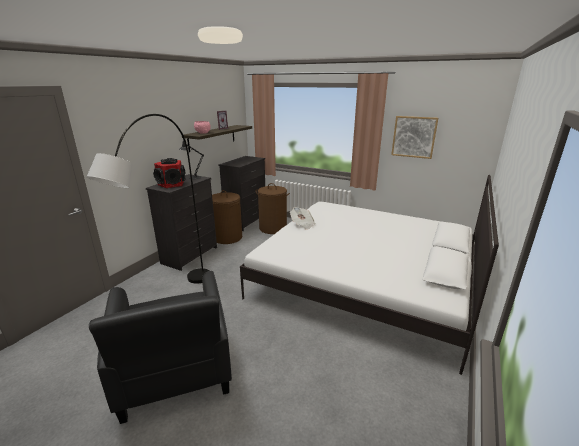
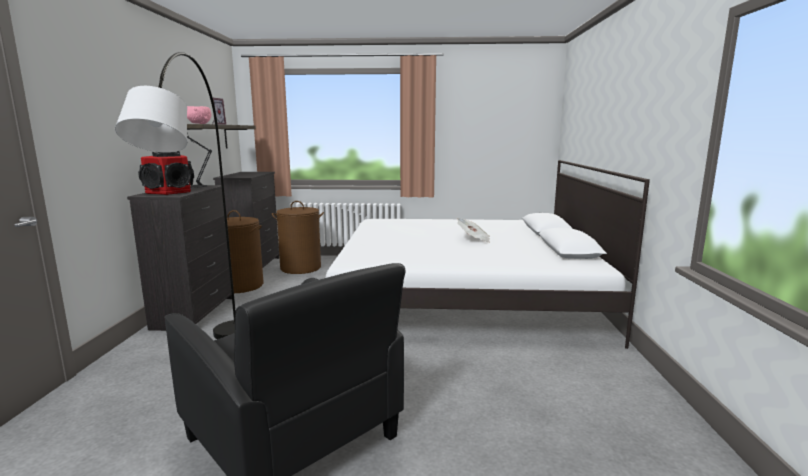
camera: 25 degrees left, 10 degrees down
newspaper [290,207,316,230] -> newspaper moved to [457,218,490,243]
picture [391,116,438,159] -> none

